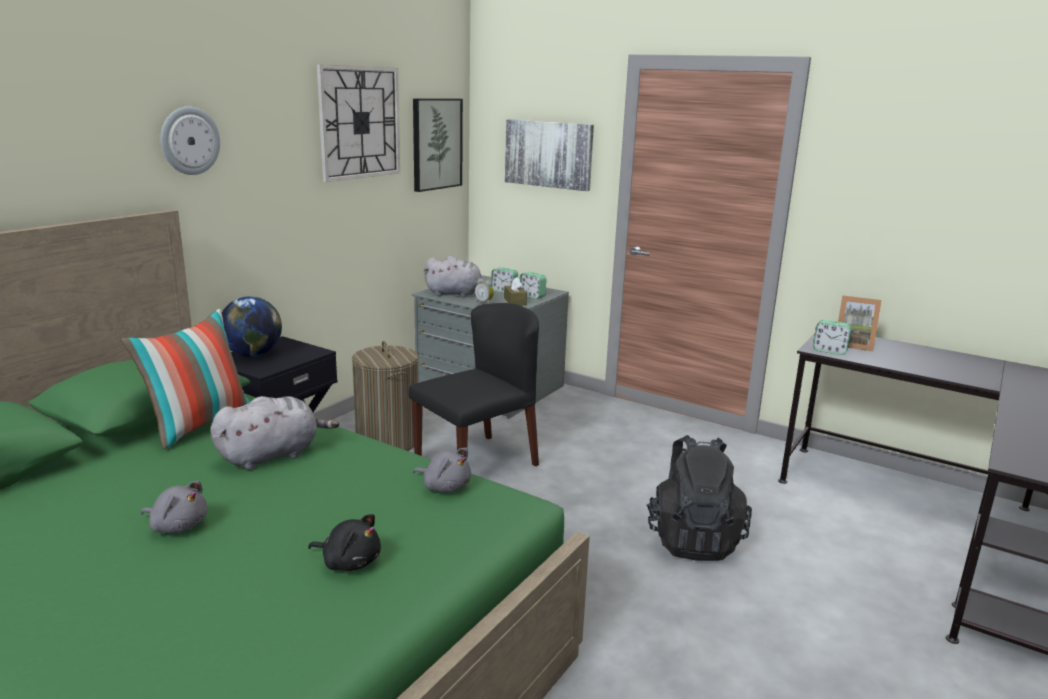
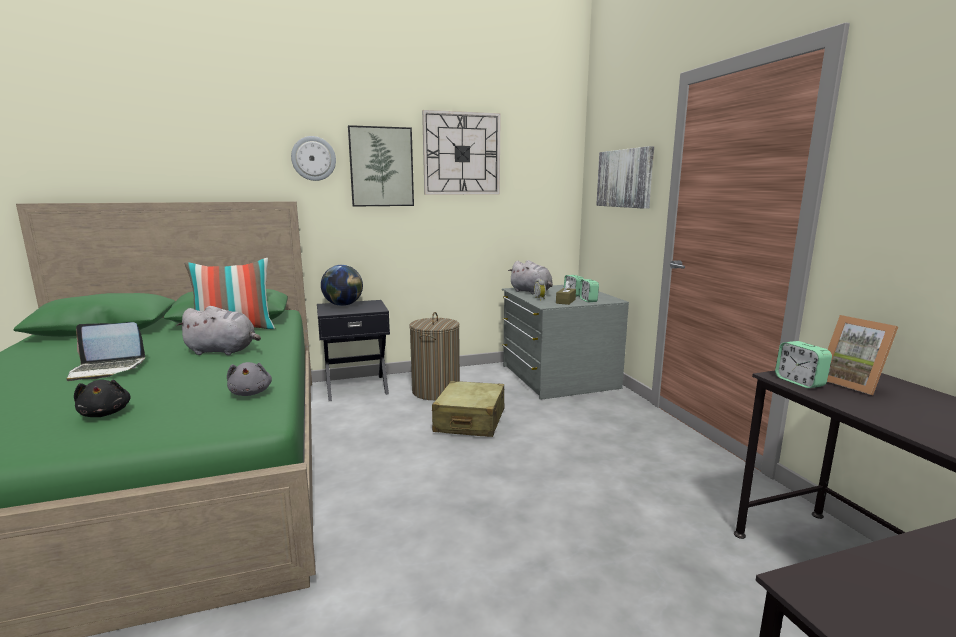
camera: 40 degrees right, 5 degrees down
grey plush toy [141,480,207,533] -> laptop [66,322,145,381]
black chair [408,303,539,467] -> beige suitcase [432,381,505,437]
picture [413,99,463,192] -> picture moved to [348,125,414,207]
black backpack [647,435,752,561] -> none

